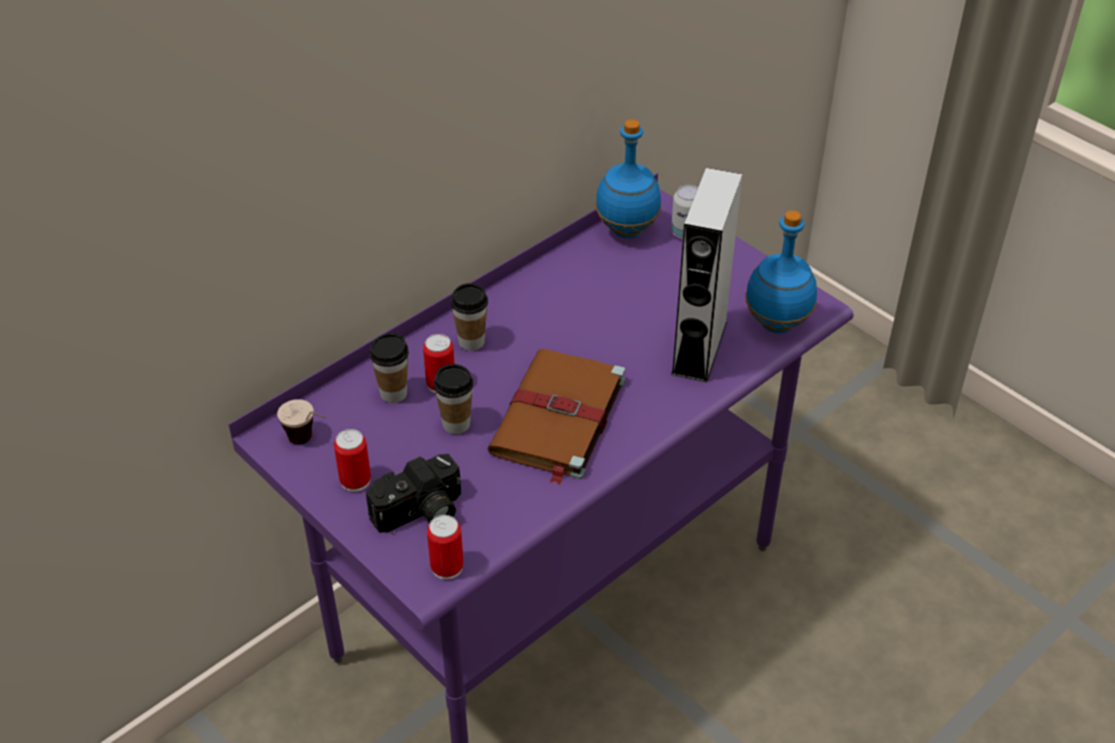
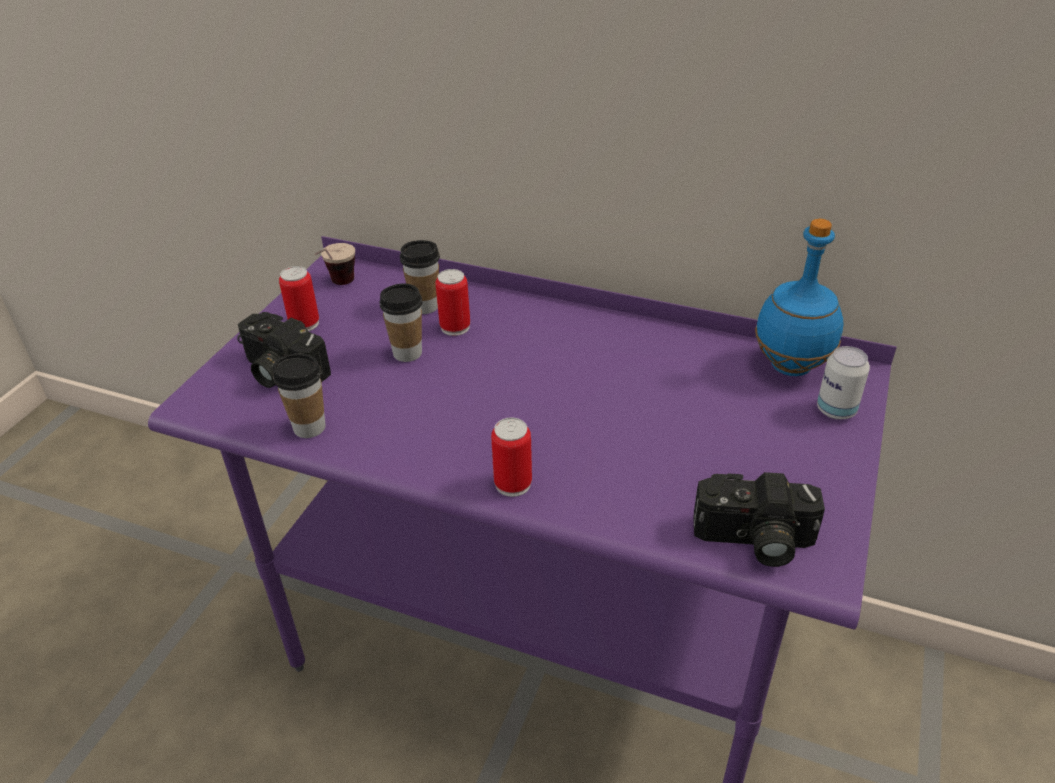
camera: 65 degrees right, 5 degrees down
can [427,515,464,580] -> can moved to [491,418,532,497]
cup [451,283,488,351] -> cup moved to [272,354,326,438]
brown book [487,349,625,486] -> none
grey speaker [671,168,742,383] -> none
blue bottle [746,210,817,333] -> camera [693,472,825,567]

